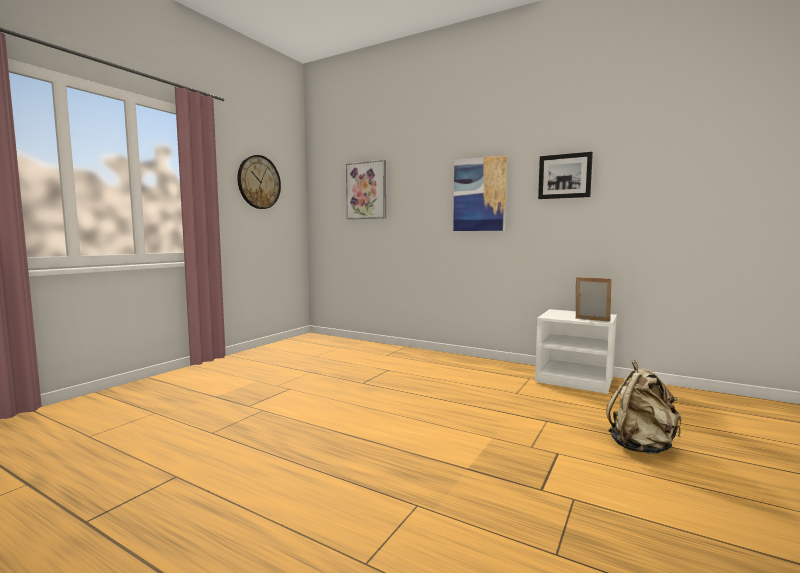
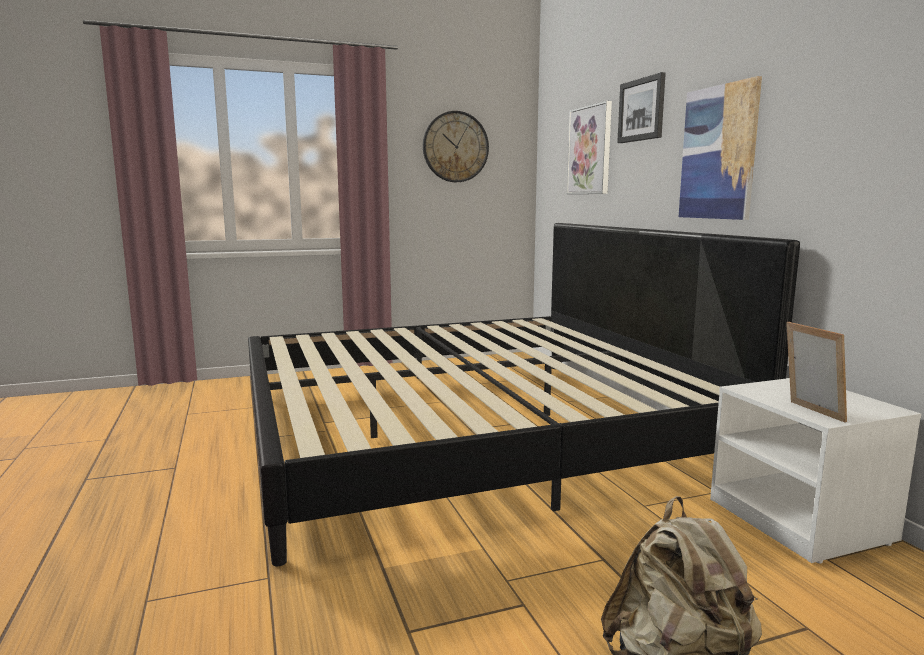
camera: 40 degrees right, 5 degrees up
picture [538,152,593,199] -> picture moved to [617,72,666,143]
none -> bed [248,223,800,567]

